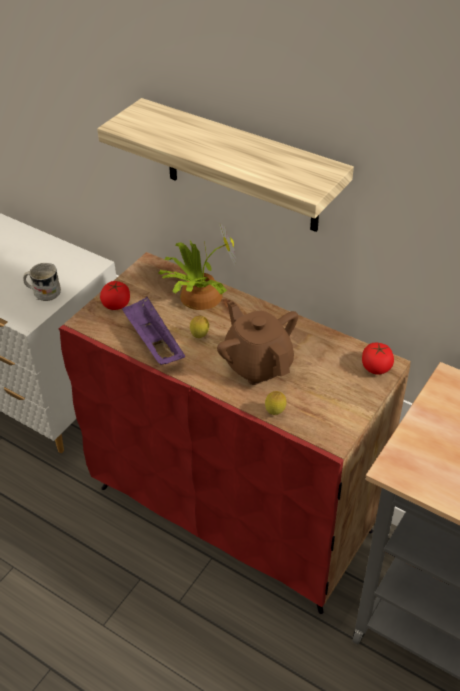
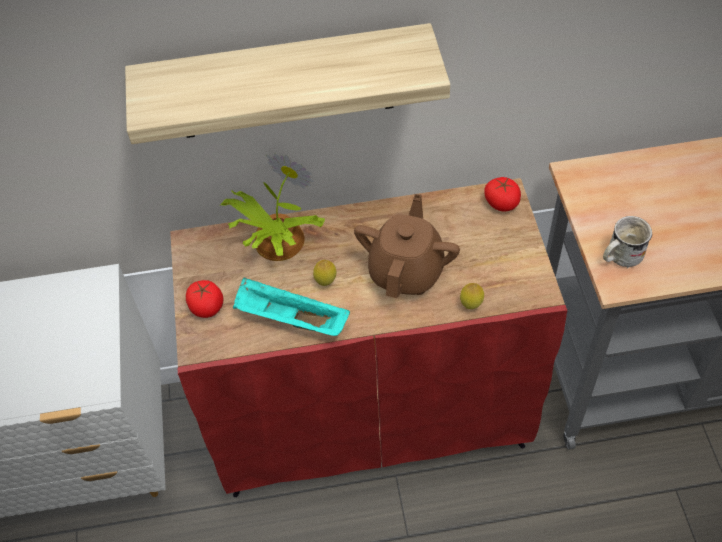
camera: 40 degrees left, 10 degrees up
white mug [23,263,61,301] -> white mug moved to [603,216,652,268]
purple tray [122,297,185,365] -> turquoise tray [233,277,350,336]
brown teapot [217,301,298,385] -> brown teapot turned 90 degrees clockwise [354,194,460,298]

